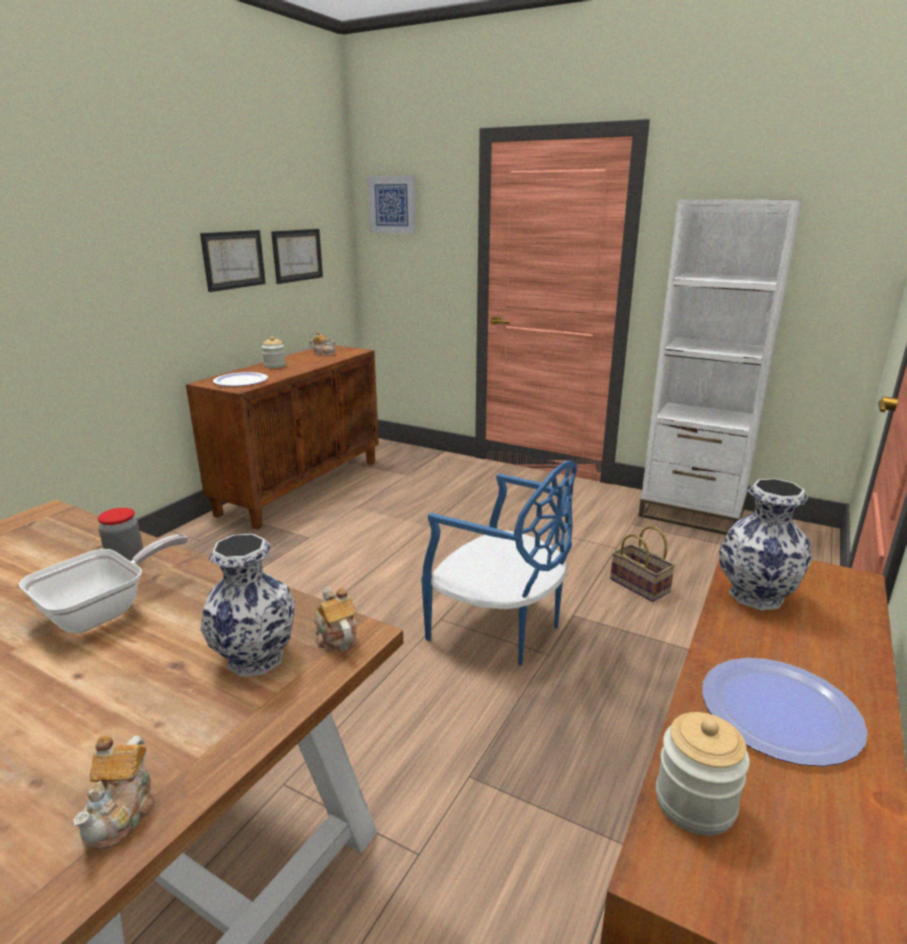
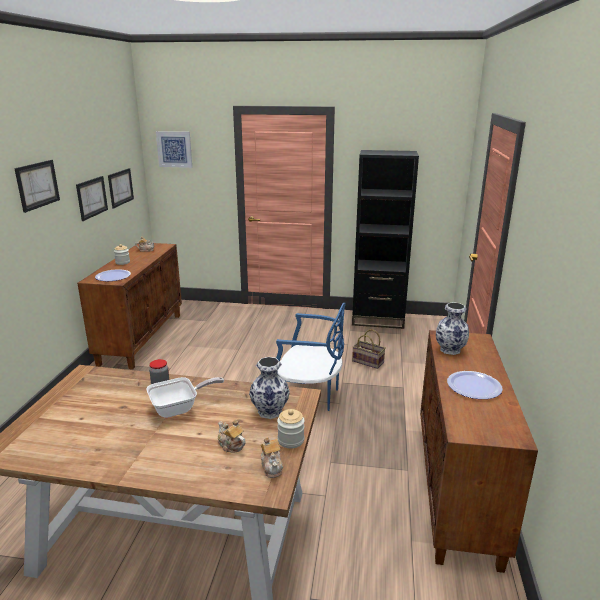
camera: 20 degrees left, 0 degrees up
frying pan [19,534,188,634] -> frying pan turned 45 degrees clockwise [146,377,224,418]
teapot [314,587,357,652] -> teapot moved to [218,419,246,453]
white bookcase [639,199,803,535] -> black bookcase [352,150,419,329]
jar [656,712,750,836] -> jar moved to [277,409,305,448]
none -> picture [14,160,60,213]

